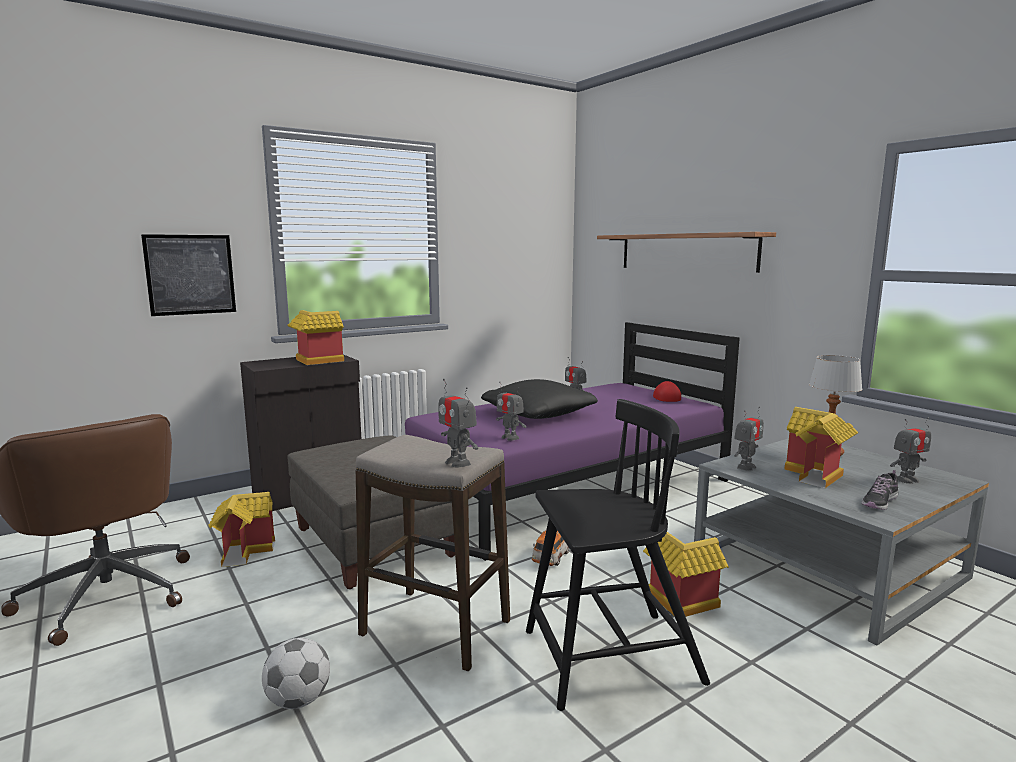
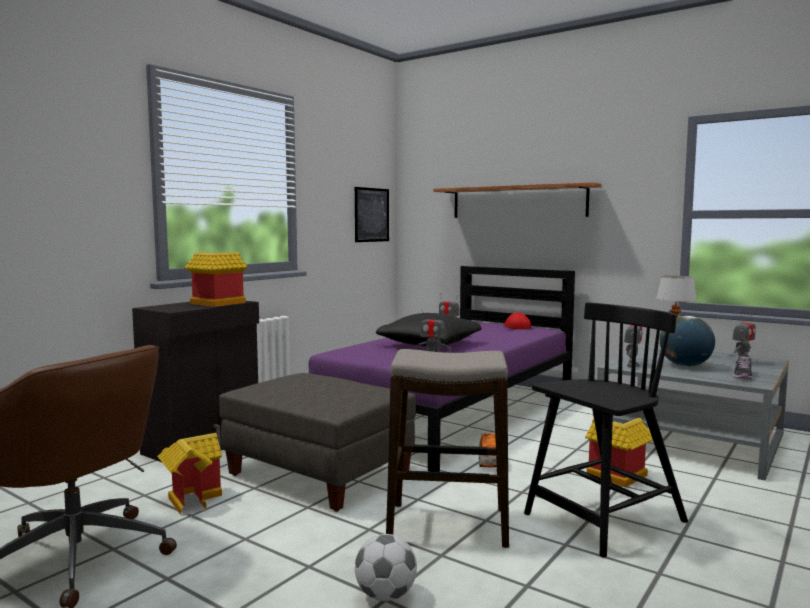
camera: 20 degrees left, 5 degrees down
picture [141,234,236,316] -> picture moved to [355,187,389,242]
toy robot [438,379,478,467] -> none
toy house [784,407,858,488] -> globe [660,316,715,367]

